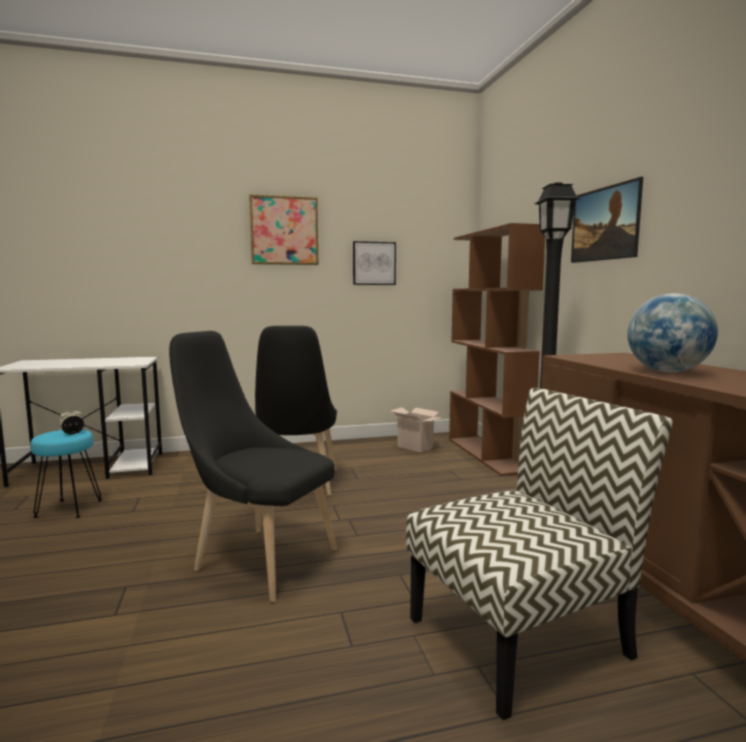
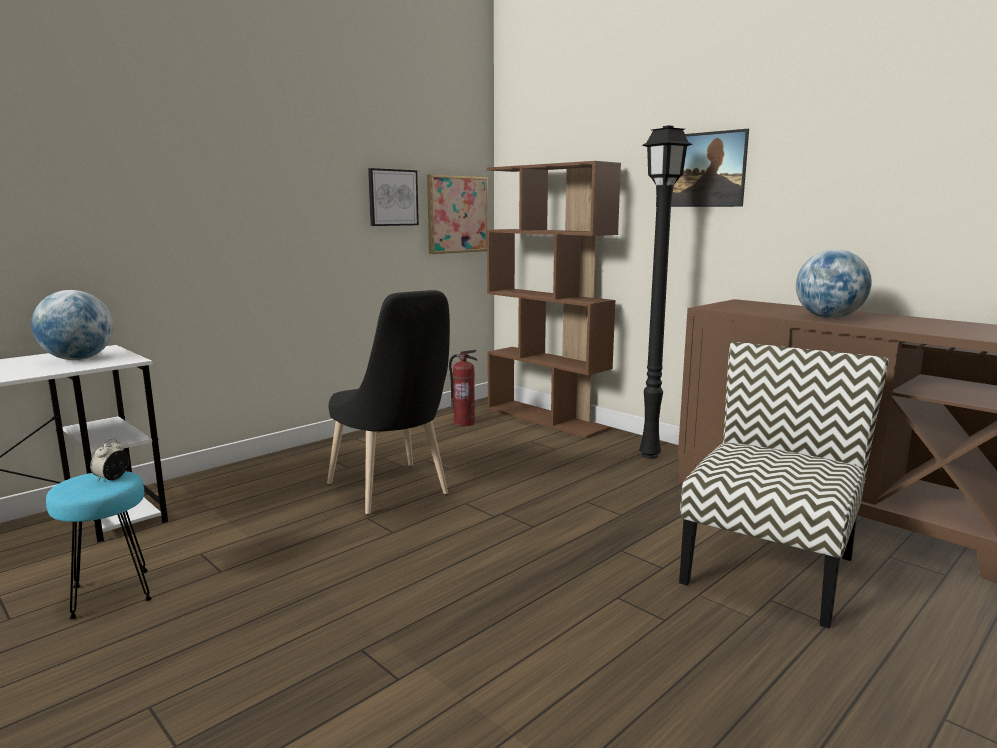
camera: 30 degrees left, 5 degrees up
black chair [169,331,337,602] -> none
picture [249,194,319,265] -> picture moved to [427,174,488,254]
cardboard box [390,407,443,453] -> fire extinguisher [449,350,478,426]
none -> globe [31,290,113,360]

